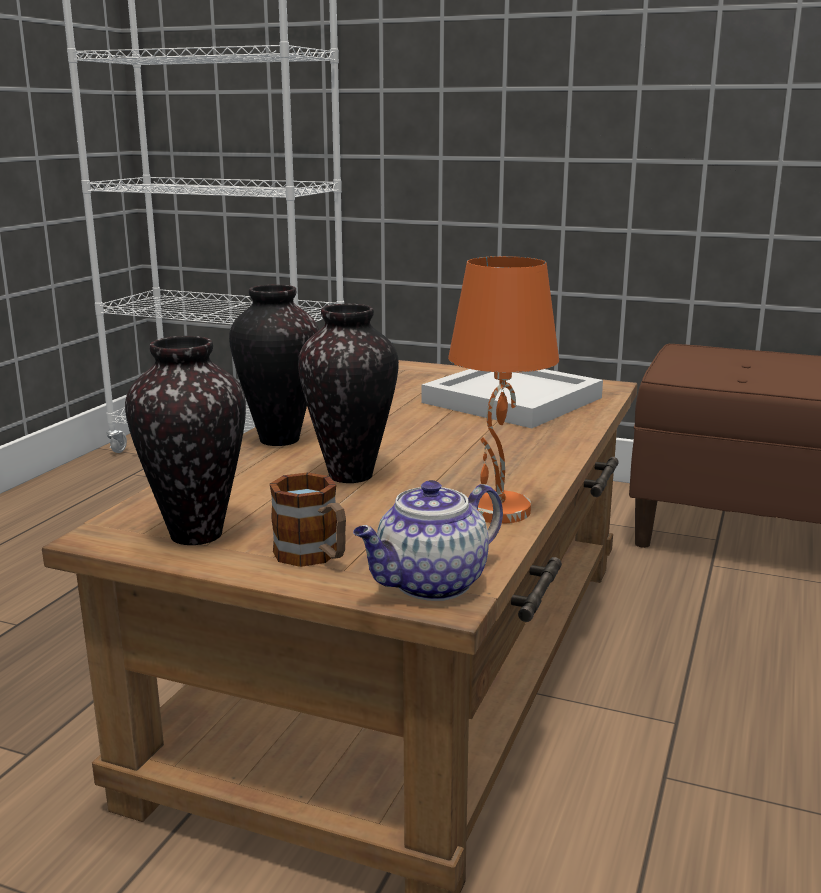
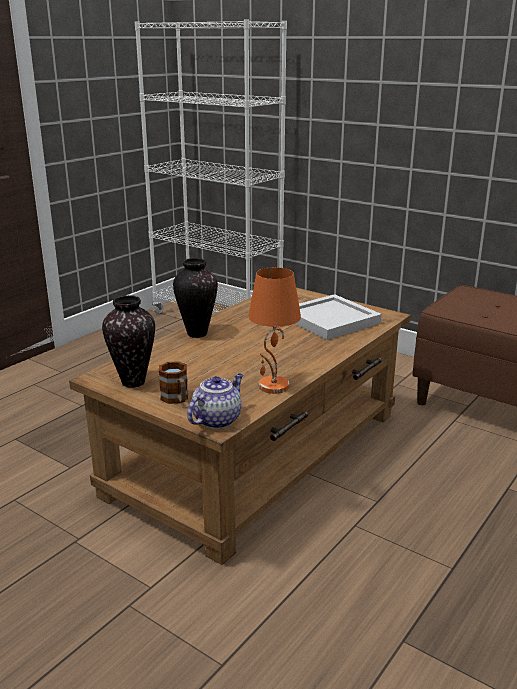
camera: 15 degrees right, 5 degrees up
vase [298,304,399,483] -> none
teapot [353,480,503,601] -> teapot turned 150 degrees clockwise [187,374,243,429]

